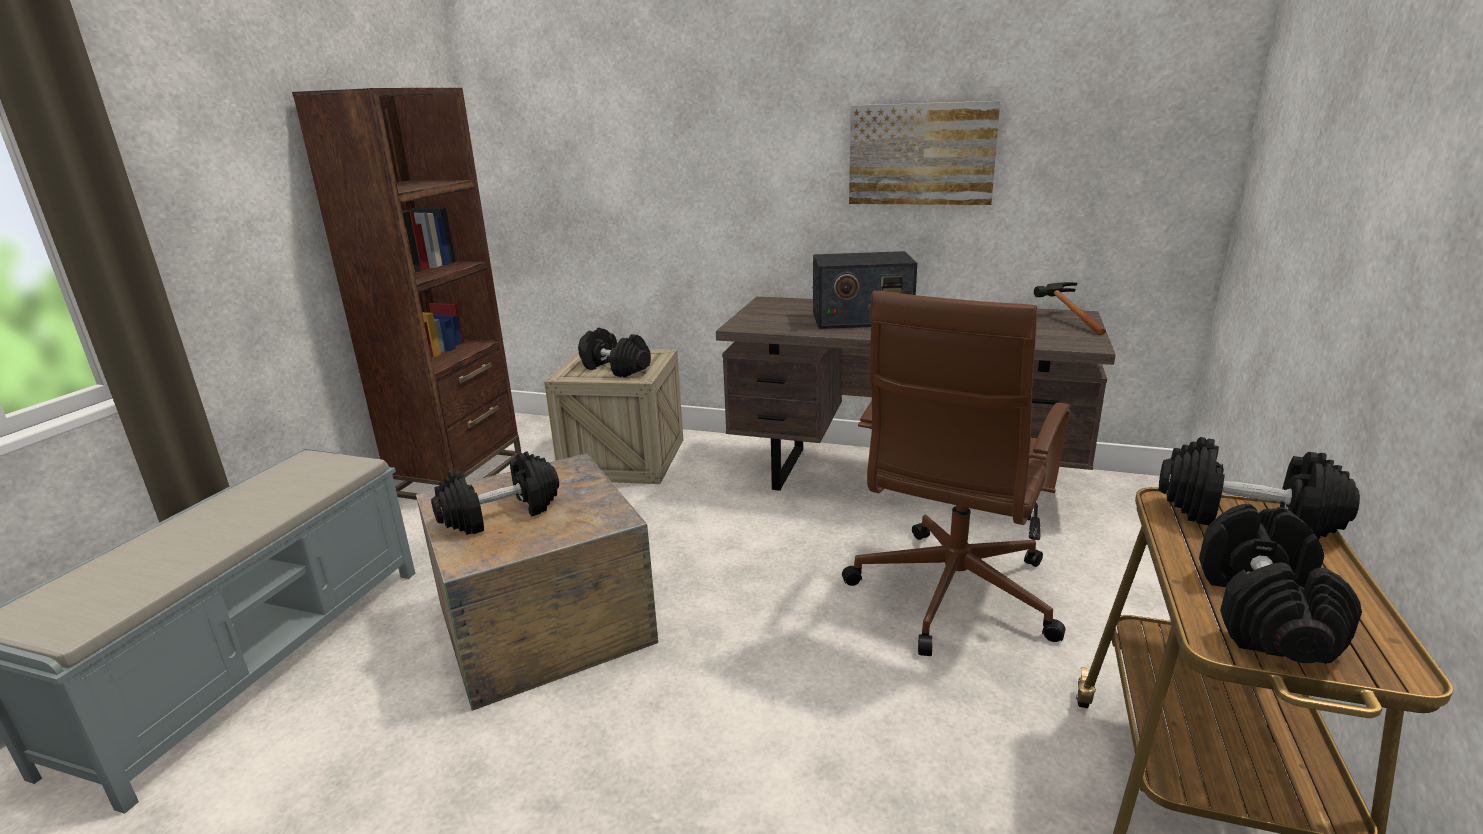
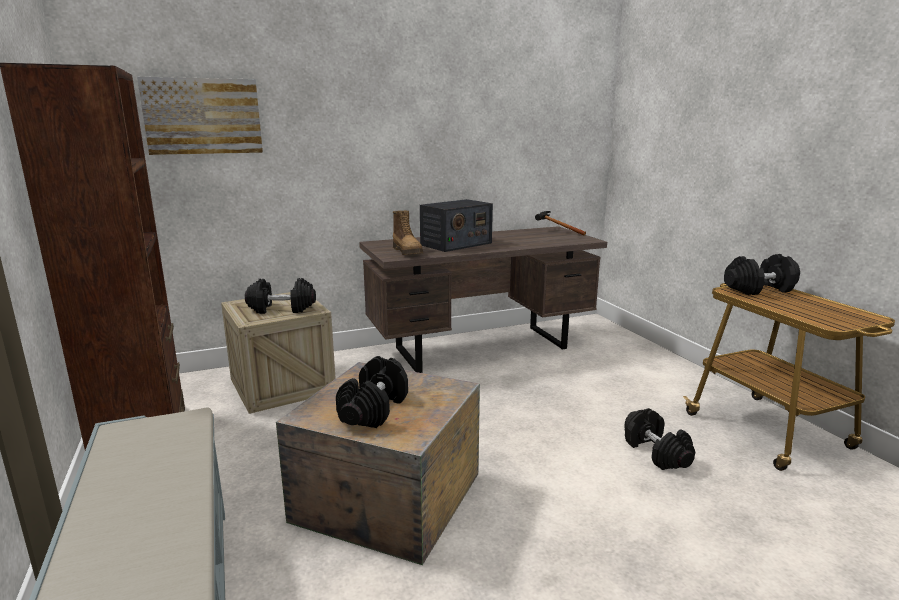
camera: 40 degrees left, 5 degrees down
brown office chair [842,291,1070,656] -> none
picture [849,101,1001,205] -> picture moved to [137,77,263,155]
black dumbbell [1199,504,1362,663] -> black dumbbell moved to [624,408,695,470]
none -> boot [393,211,423,255]

